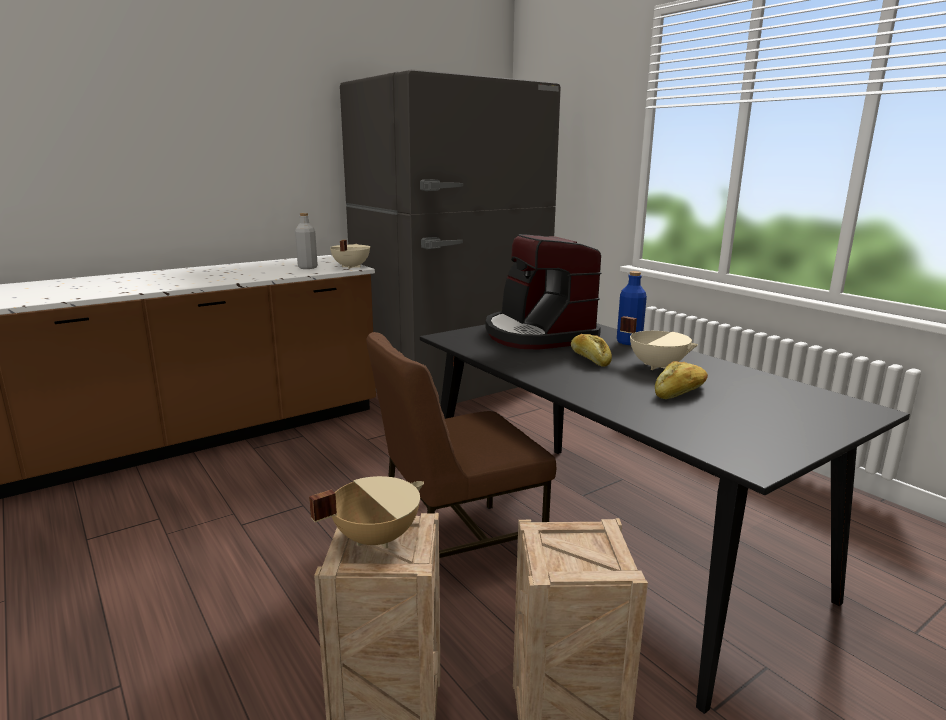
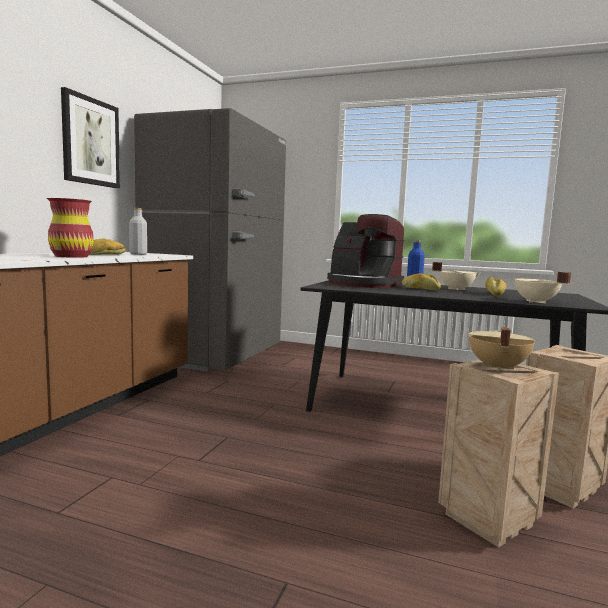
camera: 35 degrees left, 10 degrees down
beige cooking pot [330,240,370,269] -> beige cooking pot moved to [514,272,571,303]
brown chair [367,332,556,558] -> none
none -> red vase [47,198,94,258]
none -> picture [61,87,120,188]
none -> bread [89,238,126,255]

